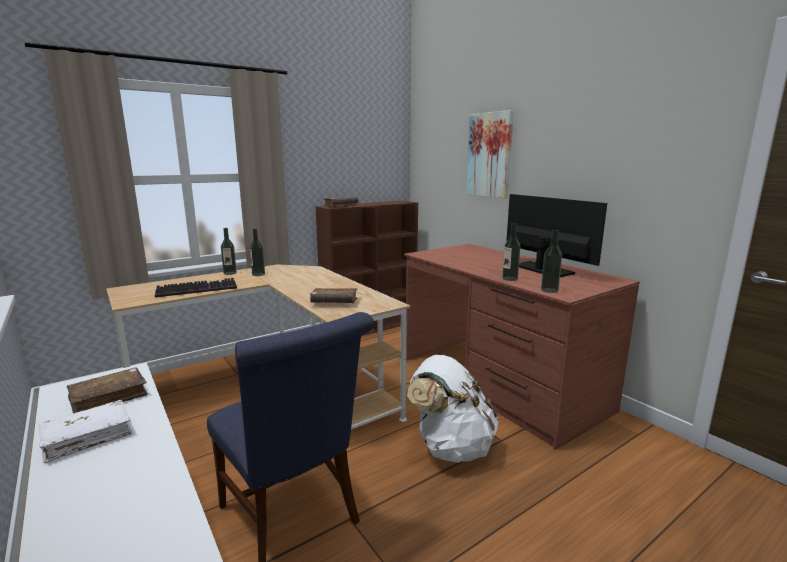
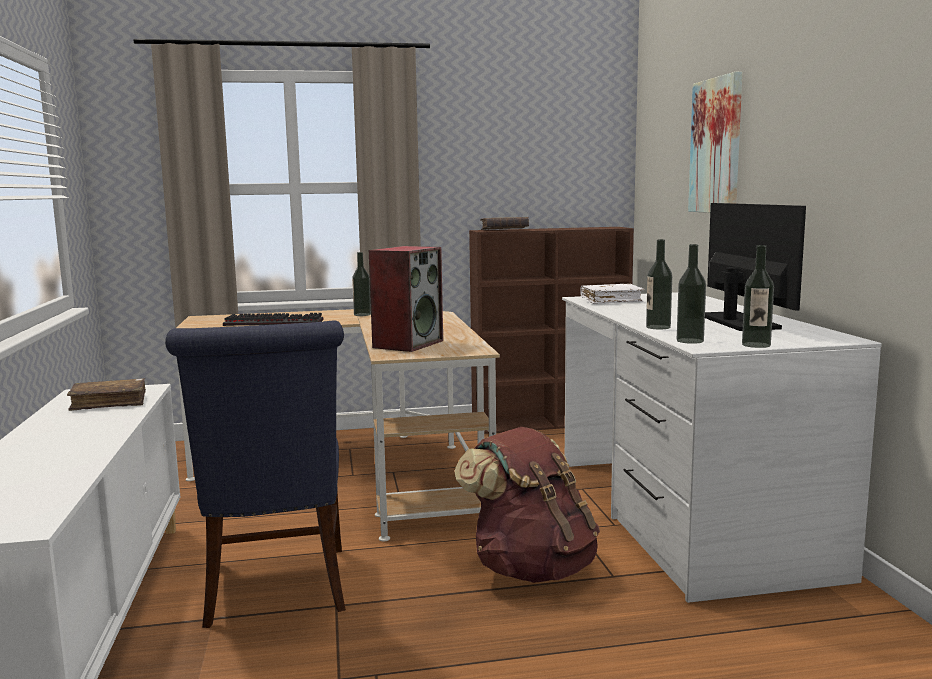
camera: 25 degrees right, 5 degrees down
white book [38,400,132,463] -> white book moved to [580,284,644,304]
bottle [221,228,237,275] -> bottle moved to [742,245,774,348]
brown book [310,288,358,303] -> speaker [369,246,443,352]
brown desk [404,244,640,450] -> white desk [562,292,882,603]
white backpack [407,355,499,463] -> brown backpack [454,427,600,583]

